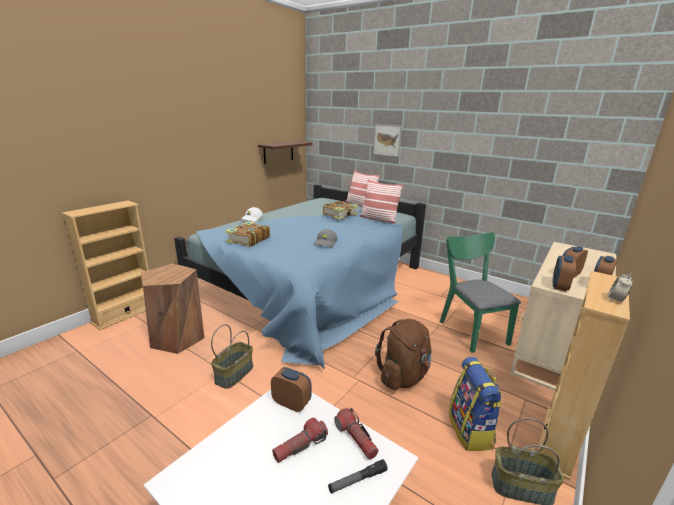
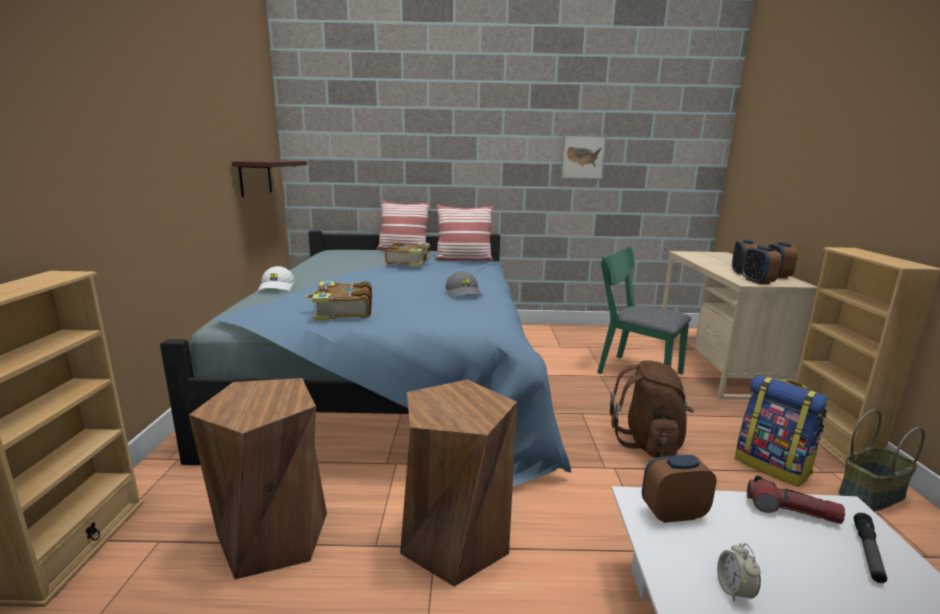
camera: 35 degrees left, 5 degrees down
basket [211,324,253,389] -> brown stool [400,380,517,587]
flashlight [272,418,328,463] -> none
picture [373,124,402,157] -> picture moved to [561,134,607,179]
alarm clock [608,272,633,302] -> alarm clock moved to [717,543,761,602]

